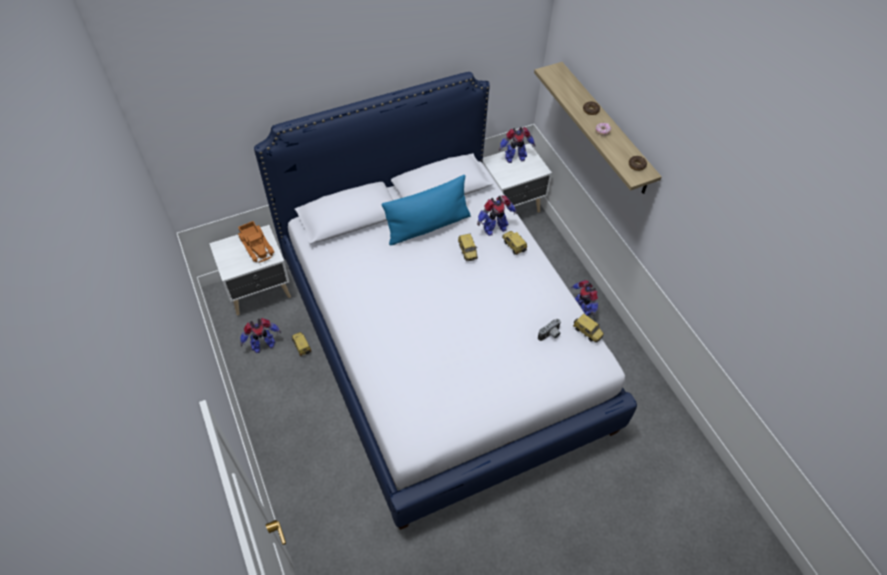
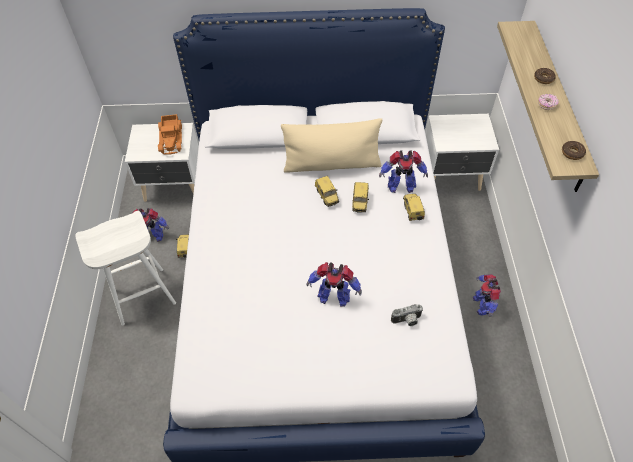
camera: 25 degrees right, 0 degrees up
blue pillow [382,175,471,245] -> beige pillow [281,118,382,173]
toy robot [499,127,535,163] -> toy robot moved to [306,262,362,307]
toy car [573,314,604,343] -> toy car moved to [315,176,339,207]
none -> white stool [75,211,176,326]

